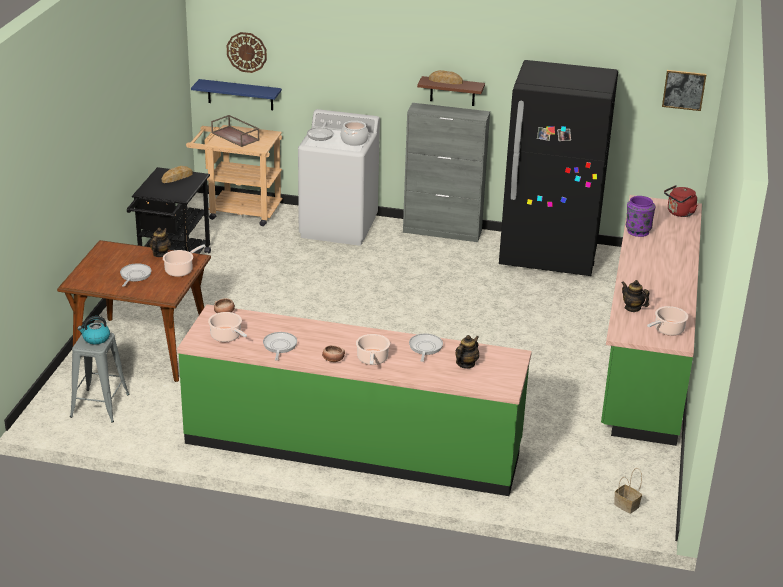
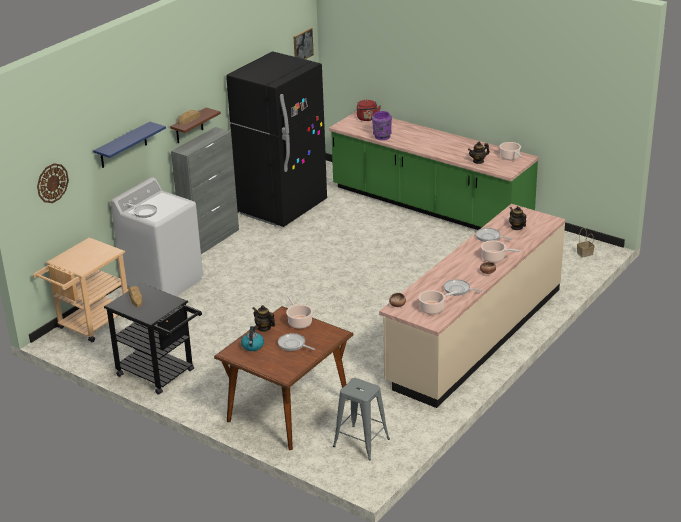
camera: 65 degrees left, 0 degrees up
kettle [77,316,110,344] -> kettle moved to [241,326,264,351]
green counter [177,304,532,496] -> beige counter [379,204,566,408]
blue shelf [191,79,282,110] -> blue shelf moved to [93,122,166,168]
brown tray [211,115,260,147] -> none
cooking pot [341,121,369,146] -> none

